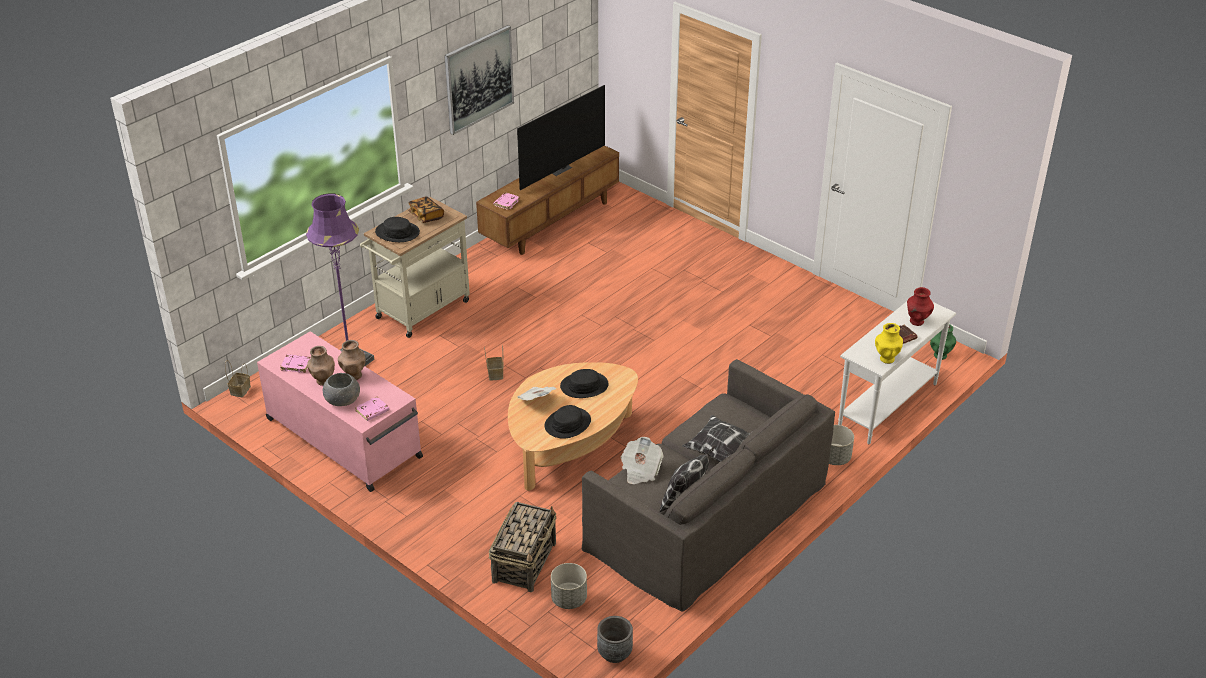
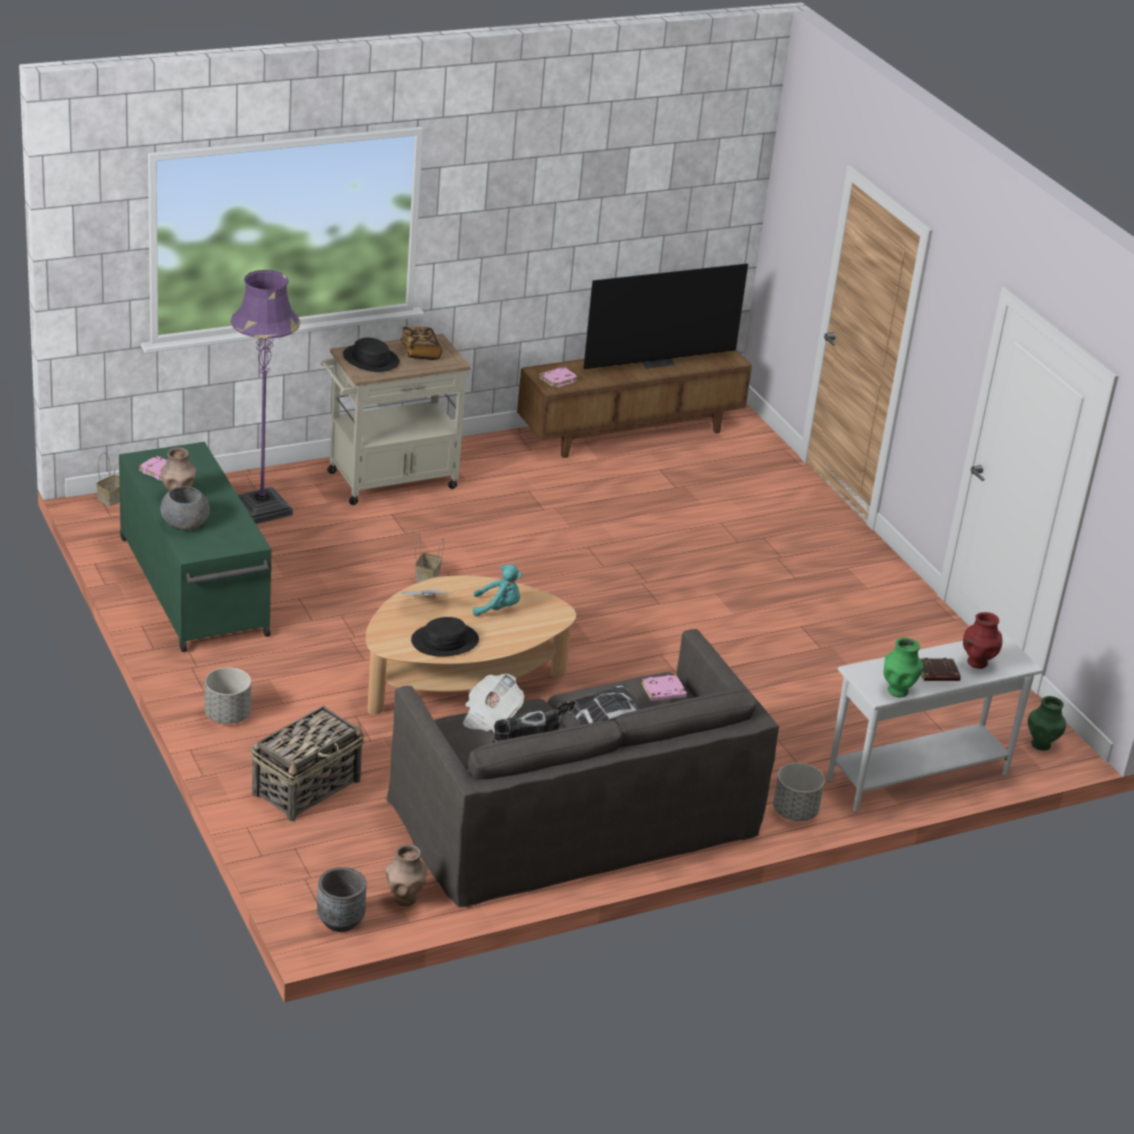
camera: 20 degrees right, 5 degrees down
pink cabinet [257,331,423,492] -> green cabinet [119,442,272,652]
brown vase [338,340,366,380] -> brown vase moved to [385,845,427,906]
pink book [355,396,390,421] -> pink book moved to [641,675,687,701]
picture [444,25,514,135] -> none
grey planter [551,563,587,609] -> grey planter moved to [205,668,251,724]
black hat [560,369,609,398] -> turquoise plush toy [473,564,522,617]
yellow vase [875,323,903,364] -> green vase [884,638,924,697]

